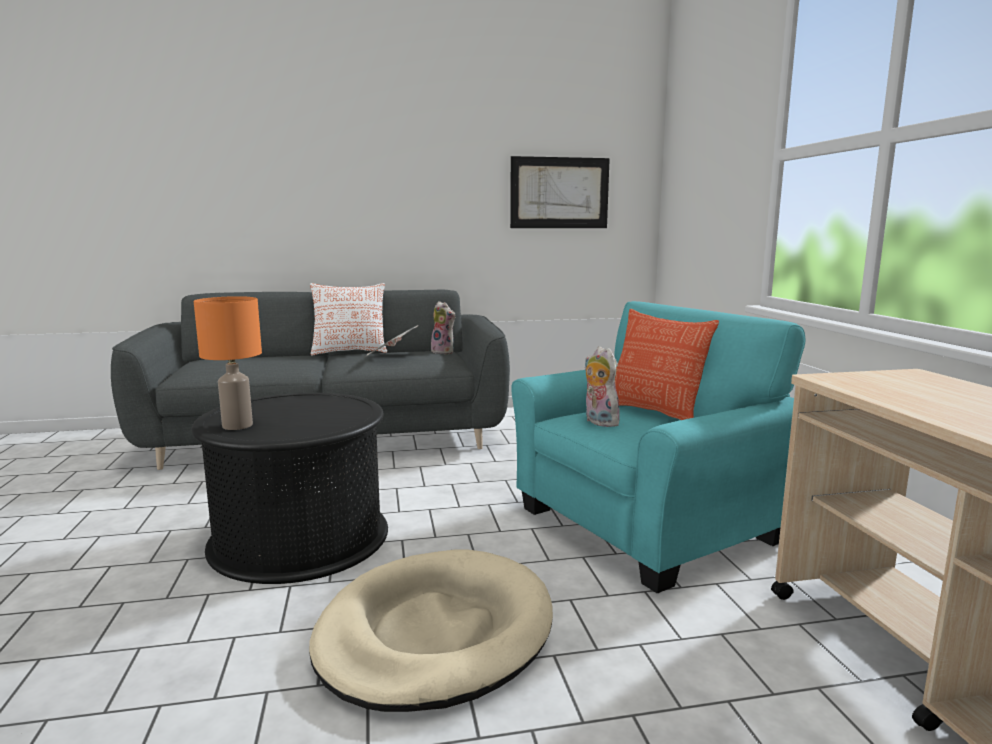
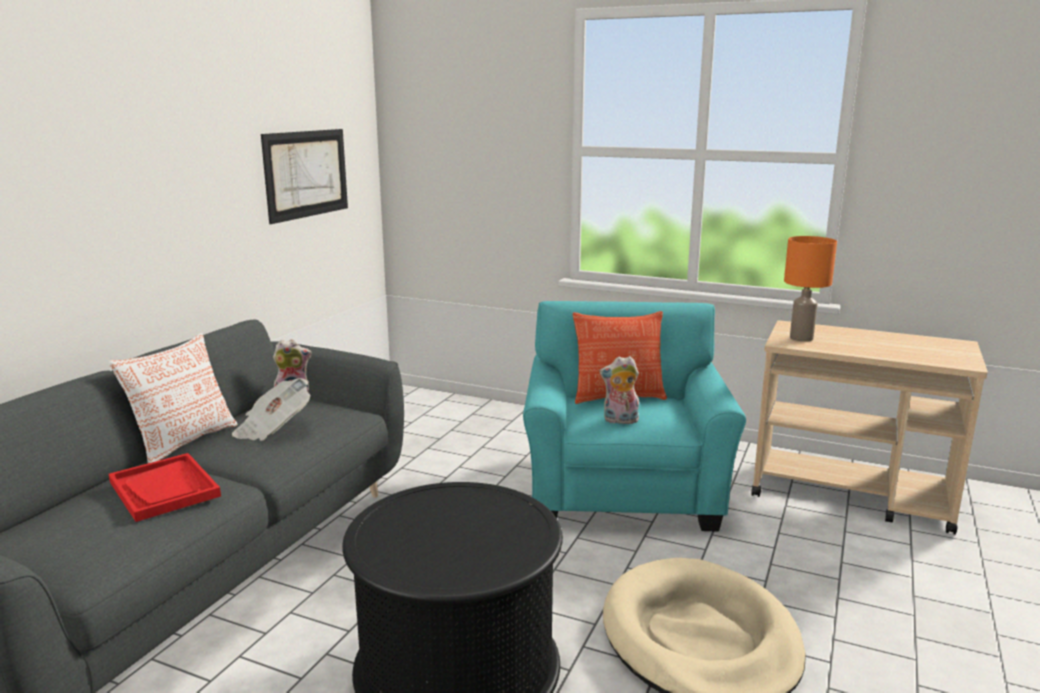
camera: 55 degrees left, 5 degrees up
orange table lamp [194,296,262,430] -> orange table lamp moved to [784,236,837,342]
none -> red tray [109,453,221,522]

